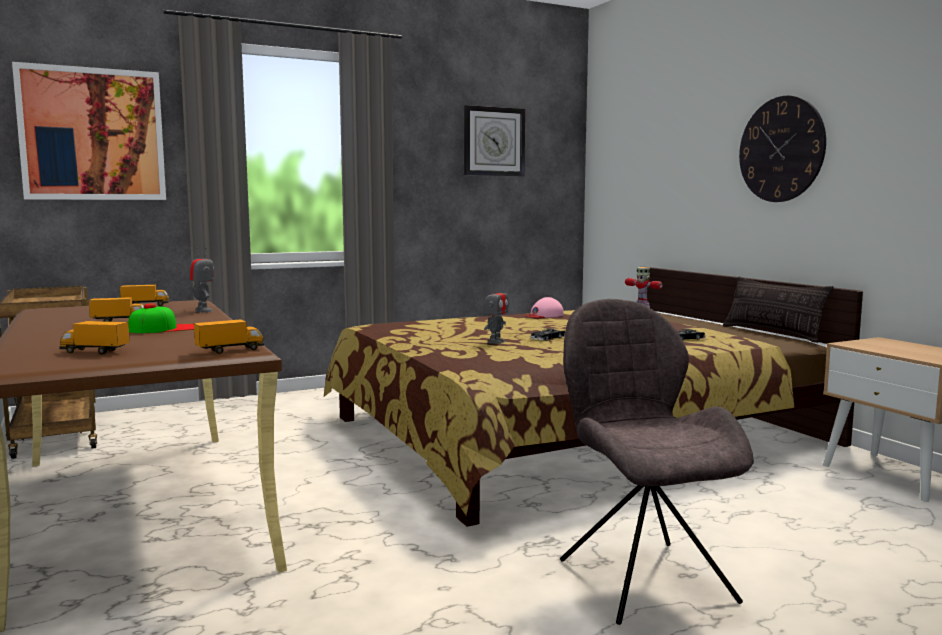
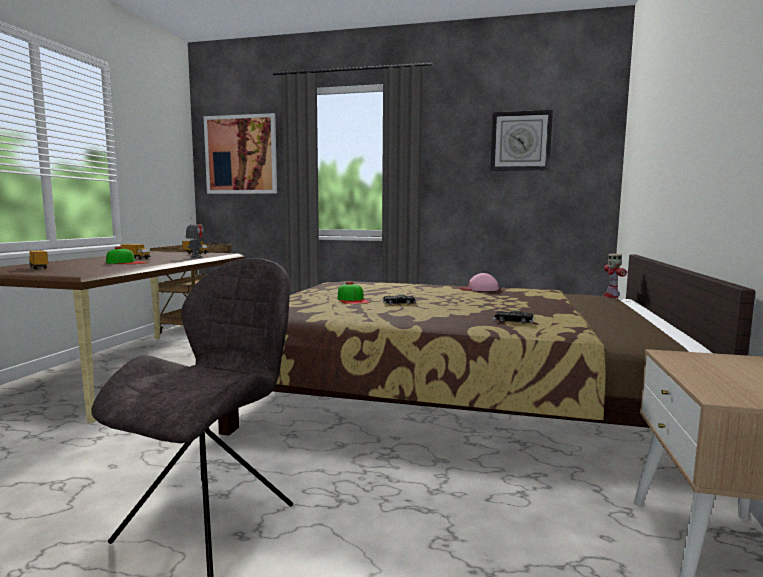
camera: 40 degrees right, 0 degrees up
toy truck [194,319,264,354] -> none
toy robot [483,283,509,344] -> cap [338,282,370,304]
pillow [723,277,834,343] -> none
wall clock [739,96,826,202] -> none

